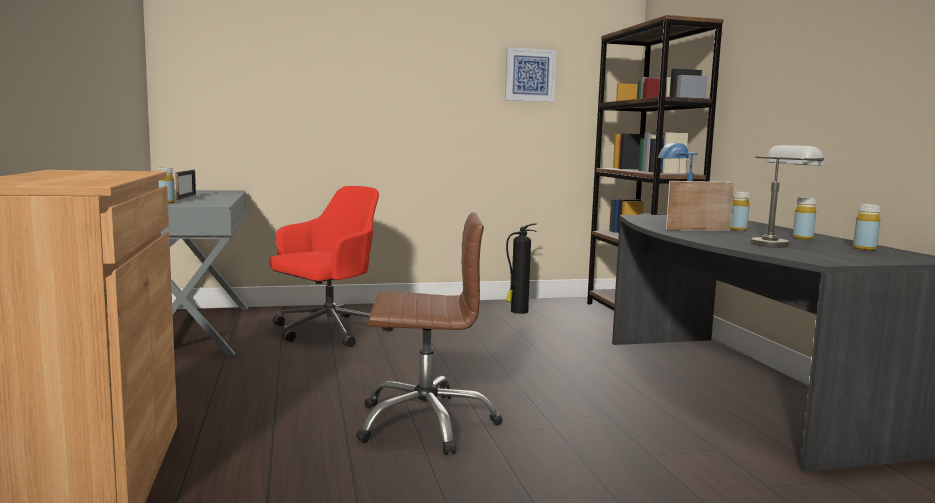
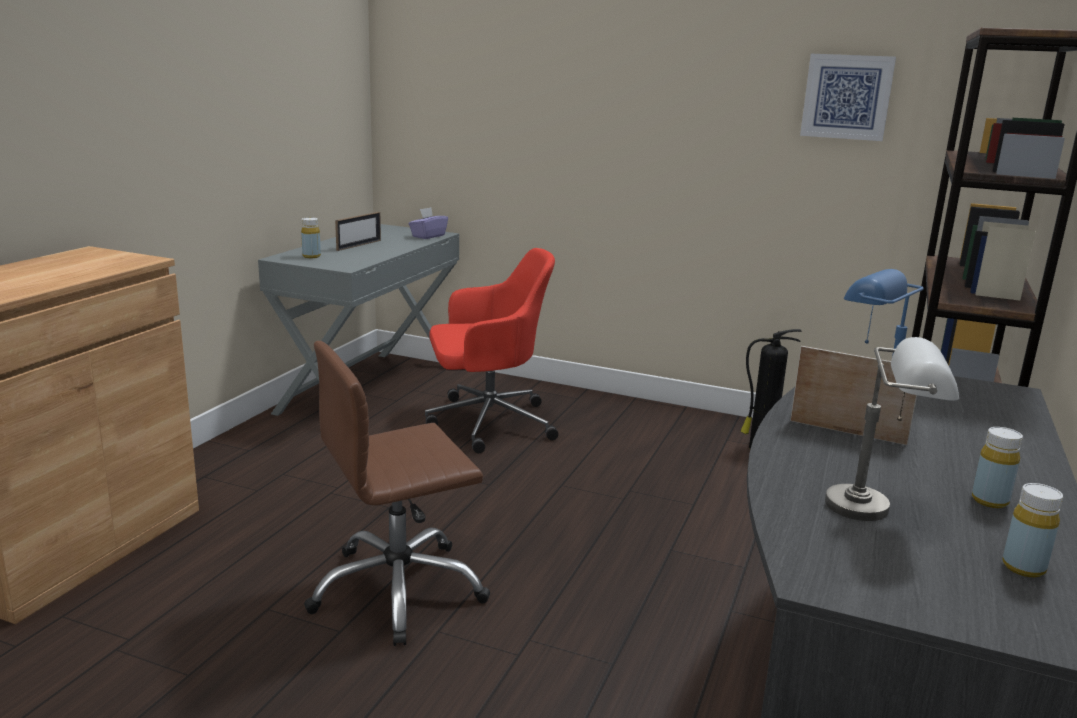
camera: 35 degrees right, 10 degrees up
brown office chair [356,212,502,455] -> brown office chair turned 120 degrees clockwise [304,341,490,646]
yellow bottle [730,192,750,231] -> none
none -> purple tissue box [409,207,448,239]

